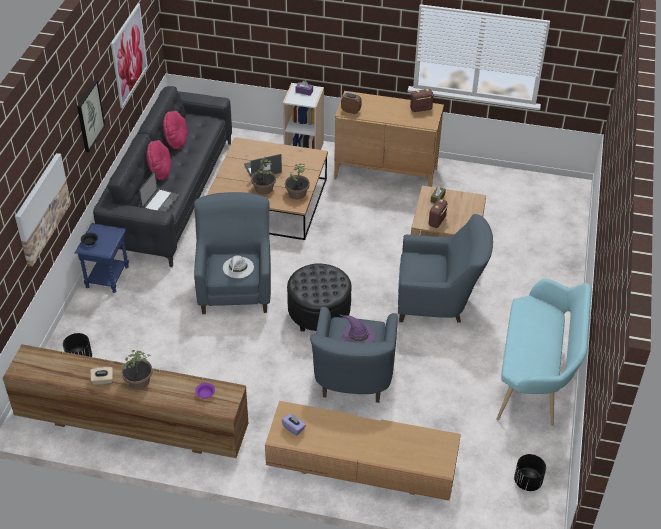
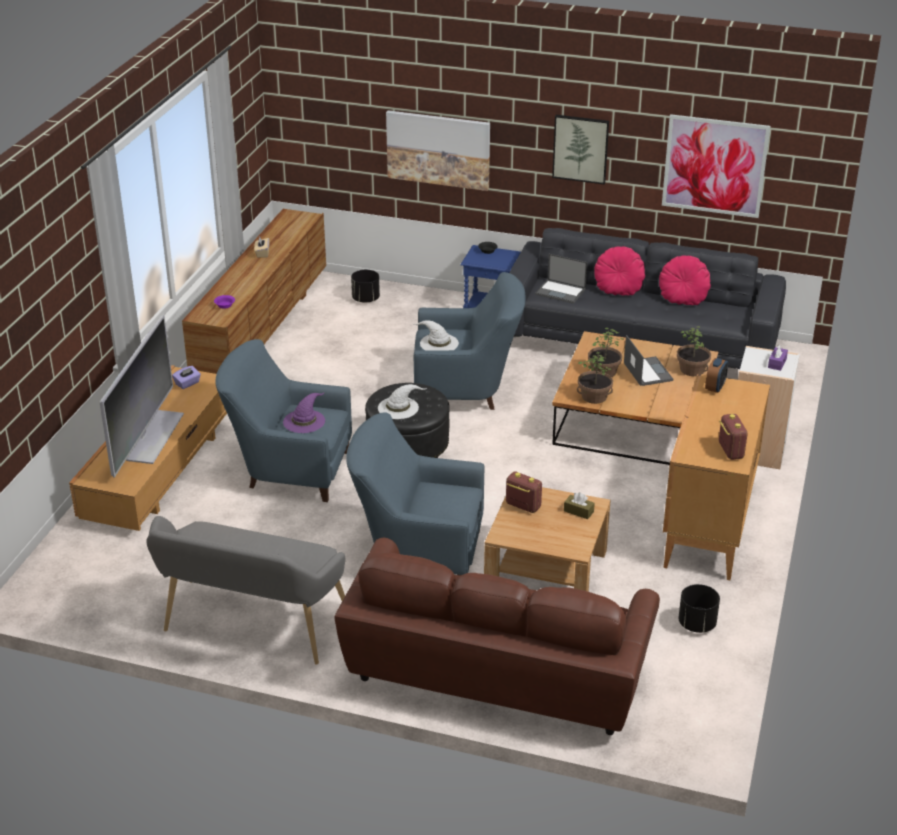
camera: 95 degrees right, 10 degrees down
potted plant [121,350,153,390] -> potted plant moved to [677,326,711,376]
blue armchair [398,214,493,323] -> blue armchair turned 90 degrees clockwise [346,413,485,576]
turquoise bench [496,279,592,426] -> grey bench [146,516,345,665]
black planter [514,454,546,491] -> black planter moved to [679,584,720,633]
none -> television [100,315,184,478]
none -> brown sofa [335,538,660,735]
none -> white hat [378,384,427,419]

